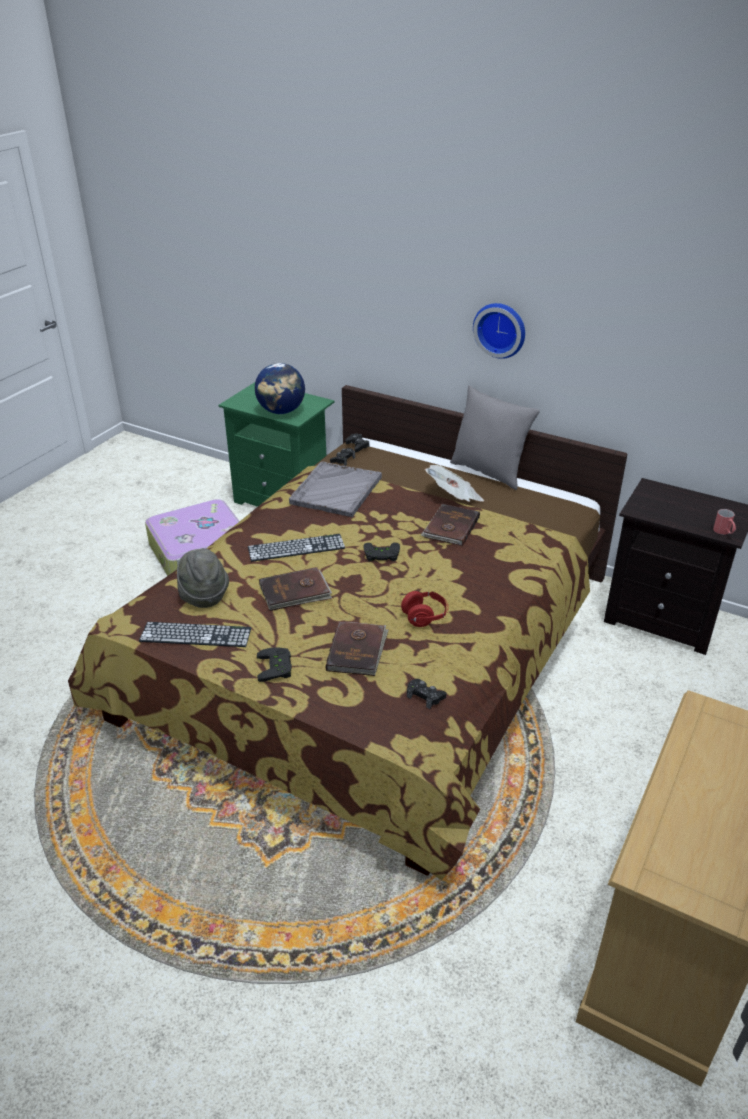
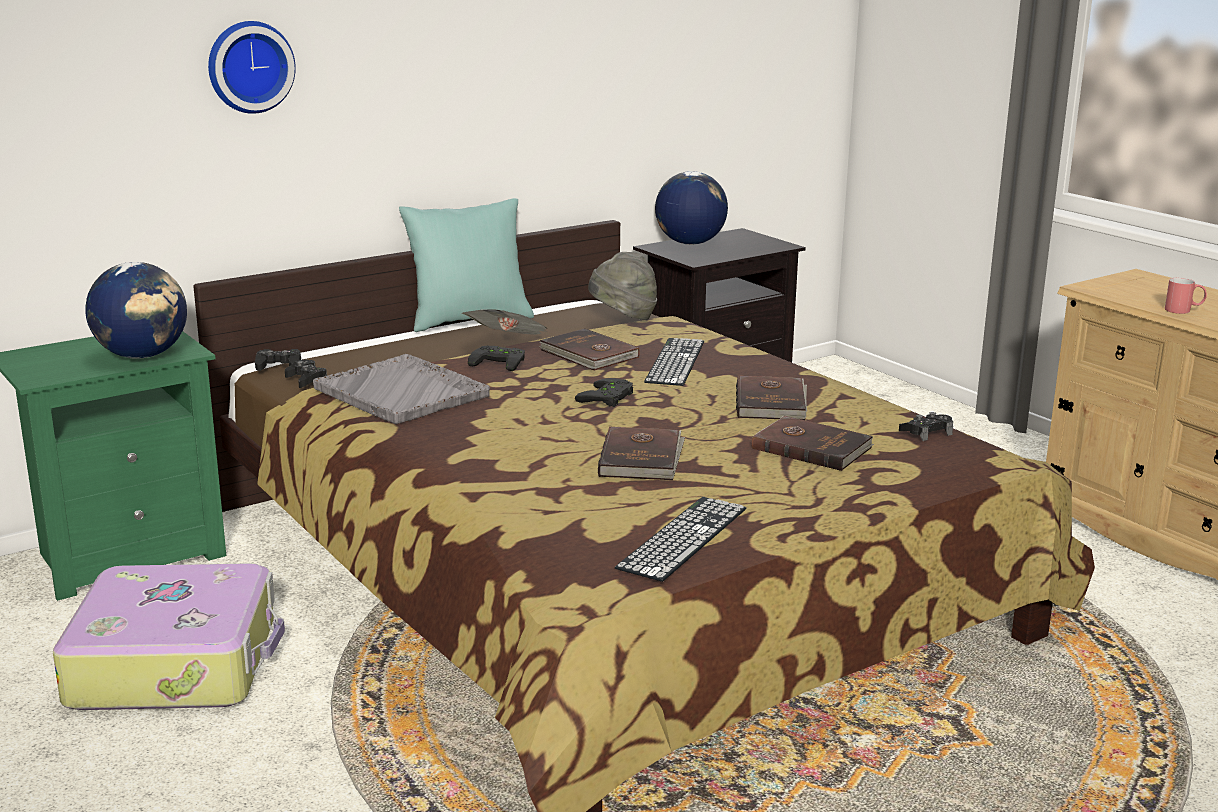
camera: 65 degrees left, 15 degrees down
grey hat [177,548,229,608] -> grey hat moved to [588,252,657,320]
keyboard [248,534,345,562] -> keyboard moved to [644,338,704,386]
black game controller [257,647,292,682] -> black game controller moved to [468,345,525,371]
red headphones [401,591,448,627] -> brown book [736,375,807,420]
grey pillow [450,386,540,490] -> turquoise pillow [399,198,534,332]
wall clock [473,303,525,359] -> wall clock moved to [208,21,296,114]
red mug [713,509,736,535] -> red mug moved to [1165,278,1207,314]
none -> globe [655,171,728,245]

